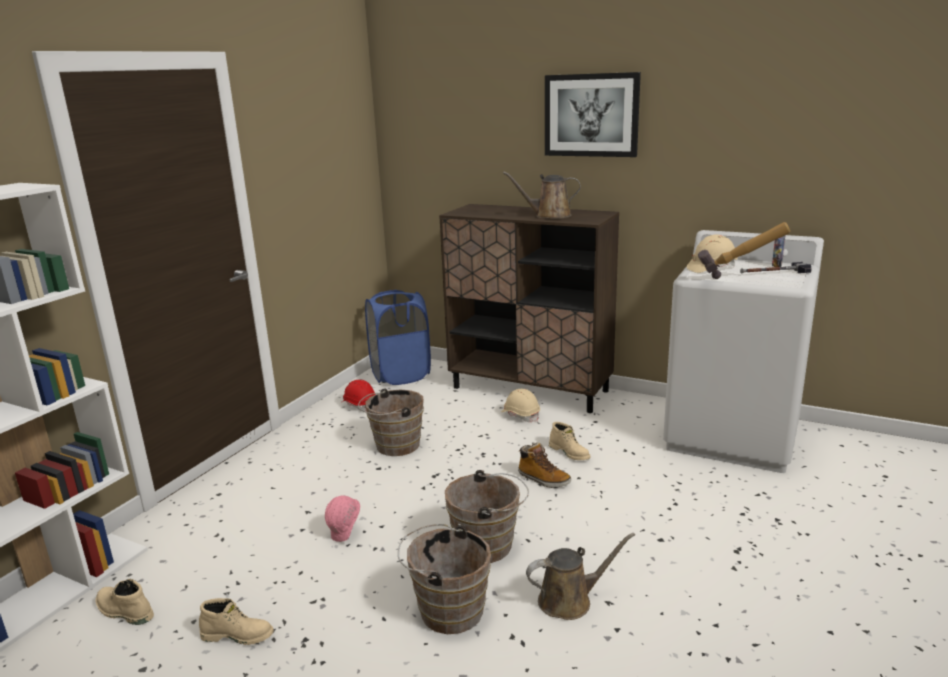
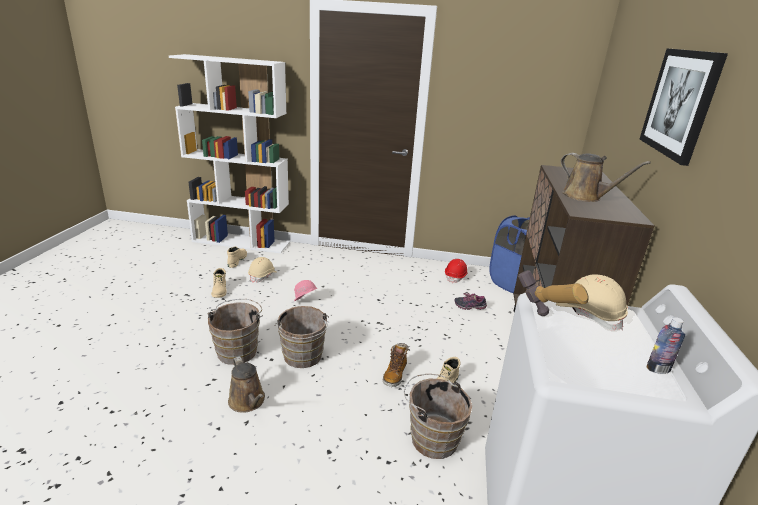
camera: 70 degrees right, 5 degrees up
brown bucket [358,389,424,456] -> brown bucket moved to [404,374,472,459]
beige hard hat [501,389,540,422] -> beige hard hat moved to [248,257,276,283]
brown watering can [503,171,581,219] -> brown watering can turned 150 degrees clockwise [561,153,651,202]
hammer [740,262,812,274] -> none
none -> shoe [455,292,487,310]

